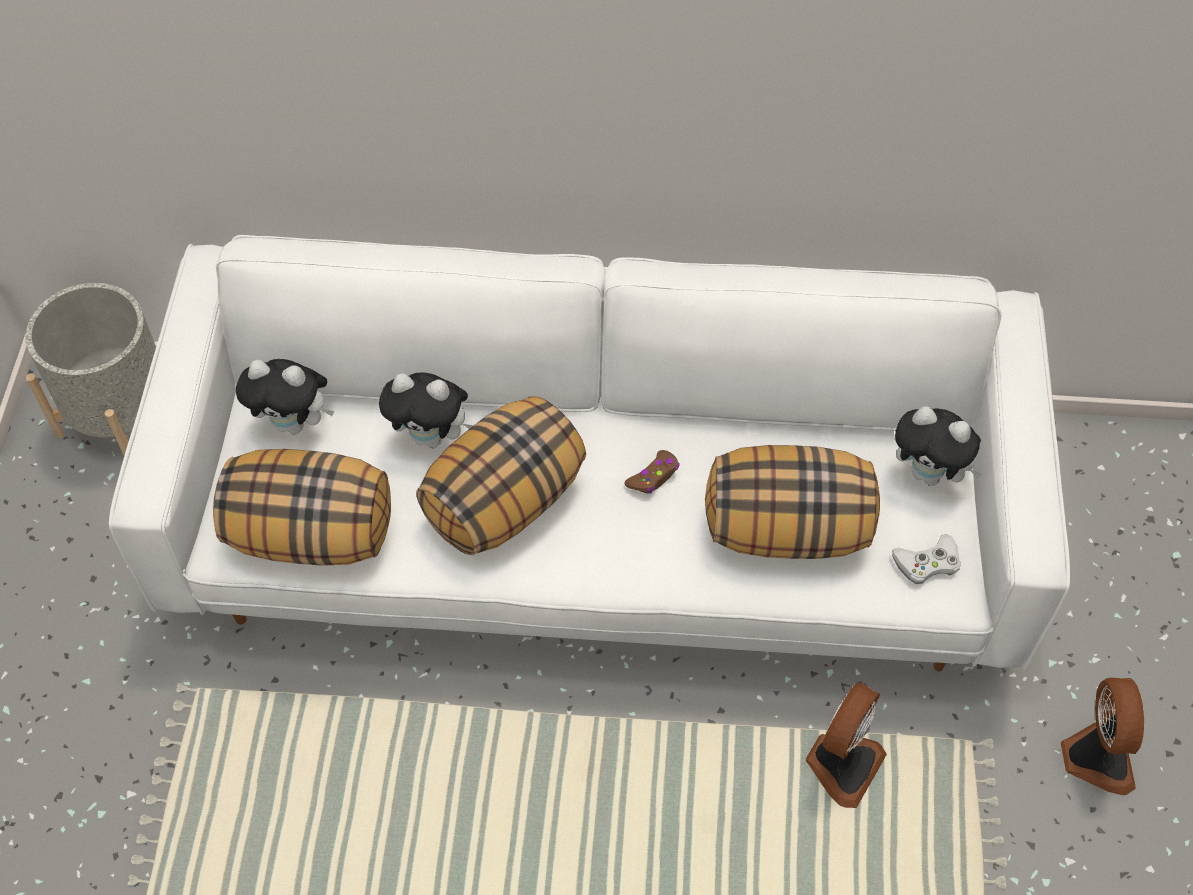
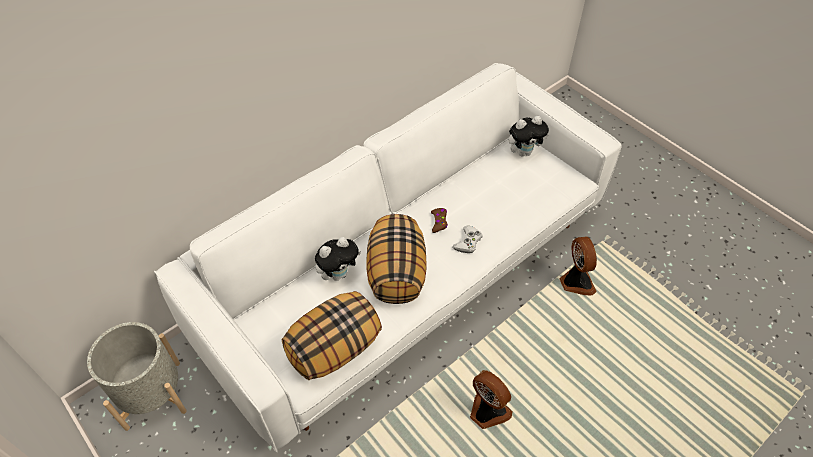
camera: 45 degrees left, 5 degrees down
plush toy [236,359,334,435] -> none
pillow [705,445,880,559] -> none
white game controller [892,534,961,584] -> white game controller moved to [452,225,483,253]
fan [1061,678,1144,795] -> fan moved to [470,370,513,429]

